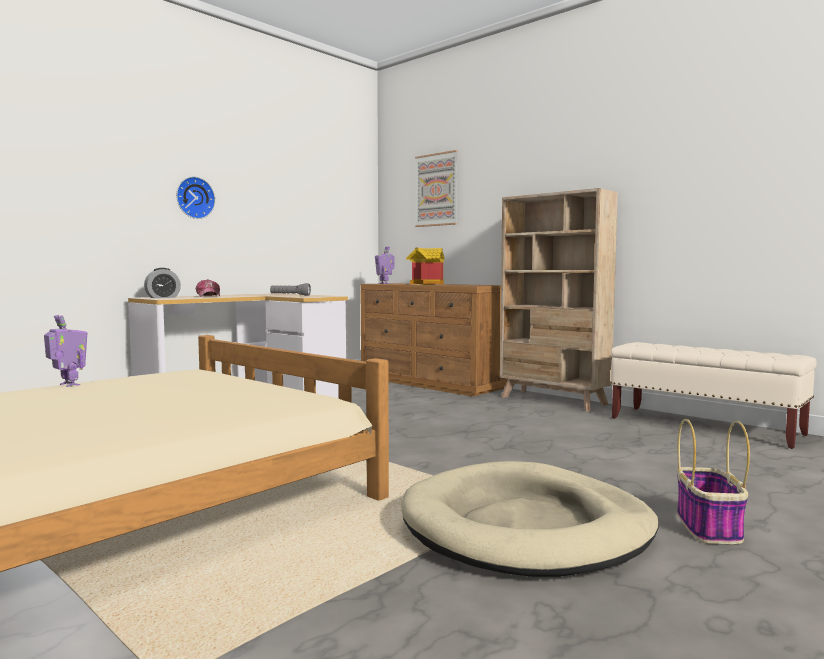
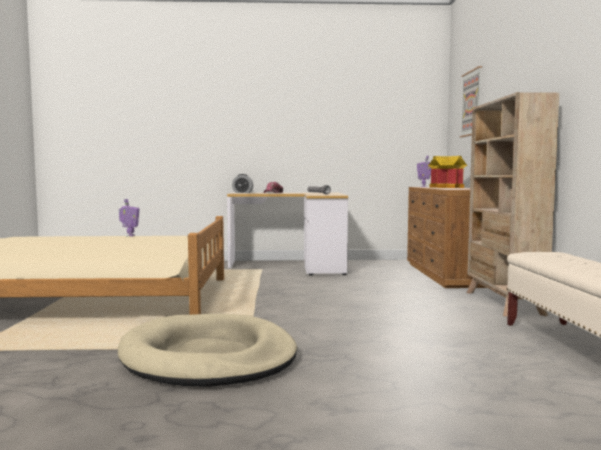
camera: 45 degrees right, 0 degrees up
wall clock [176,177,215,219] -> none
basket [677,419,750,544] -> none

